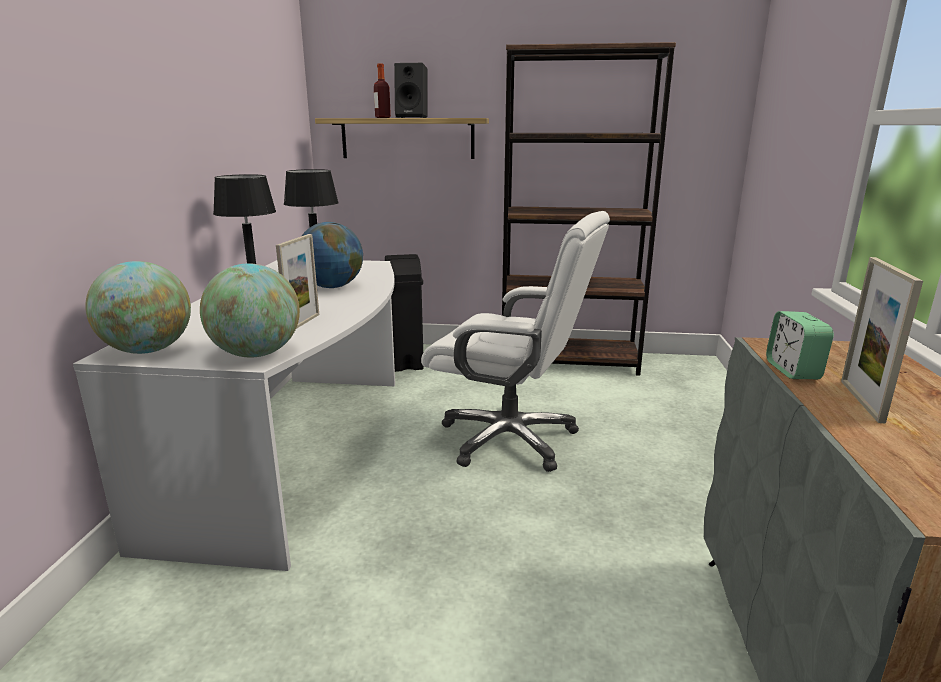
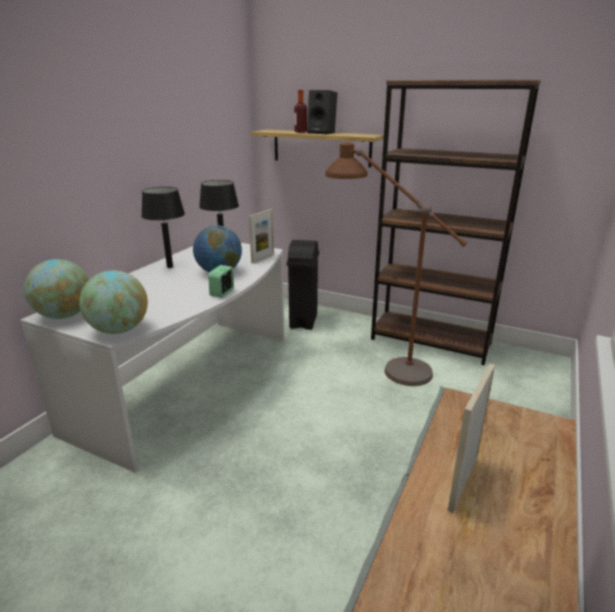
camera: 20 degrees right, 5 degrees up
picture frame [276,234,319,329] -> picture frame moved to [249,209,274,264]
white office chair [421,211,610,472] -> none
alarm clock [766,311,834,379] -> alarm clock moved to [208,265,234,298]
none -> brown floor lamp [325,142,467,386]

